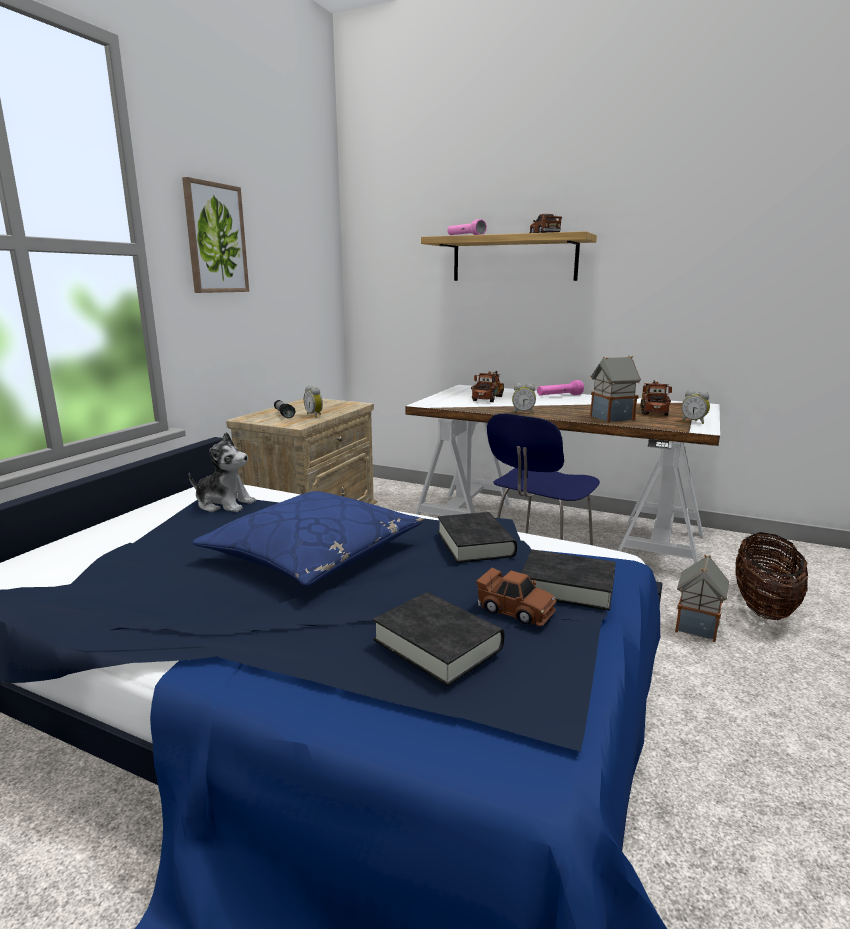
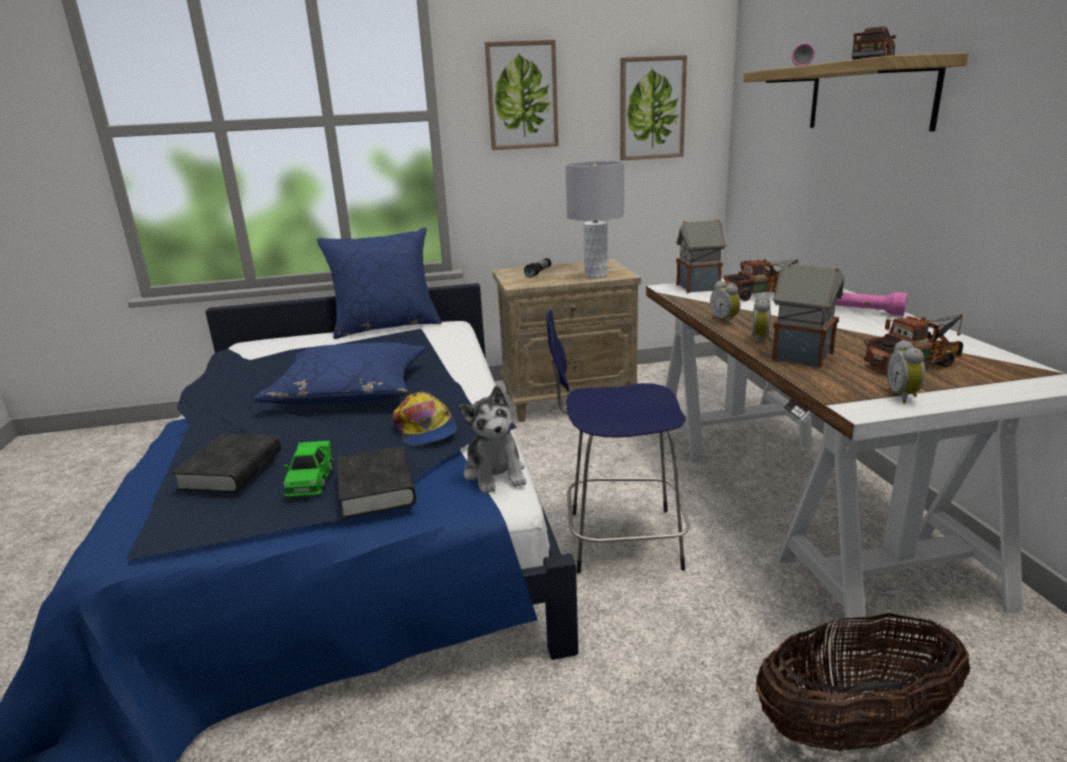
camera: 55 degrees right, 5 degrees up
plush toy [188,432,256,512] -> plush toy moved to [459,386,526,494]
alarm clock [304,385,323,418] -> alarm clock moved to [752,295,772,344]
black book [438,512,517,563] -> cap [393,392,456,446]
brown toy car [476,568,557,626] -> green toy car [284,441,334,497]
toy house [675,555,729,642] -> toy house moved to [676,218,727,293]
none -> blue pillow [317,227,442,339]
none -> grey table lamp [565,161,624,278]
none -> picture [620,55,687,161]

